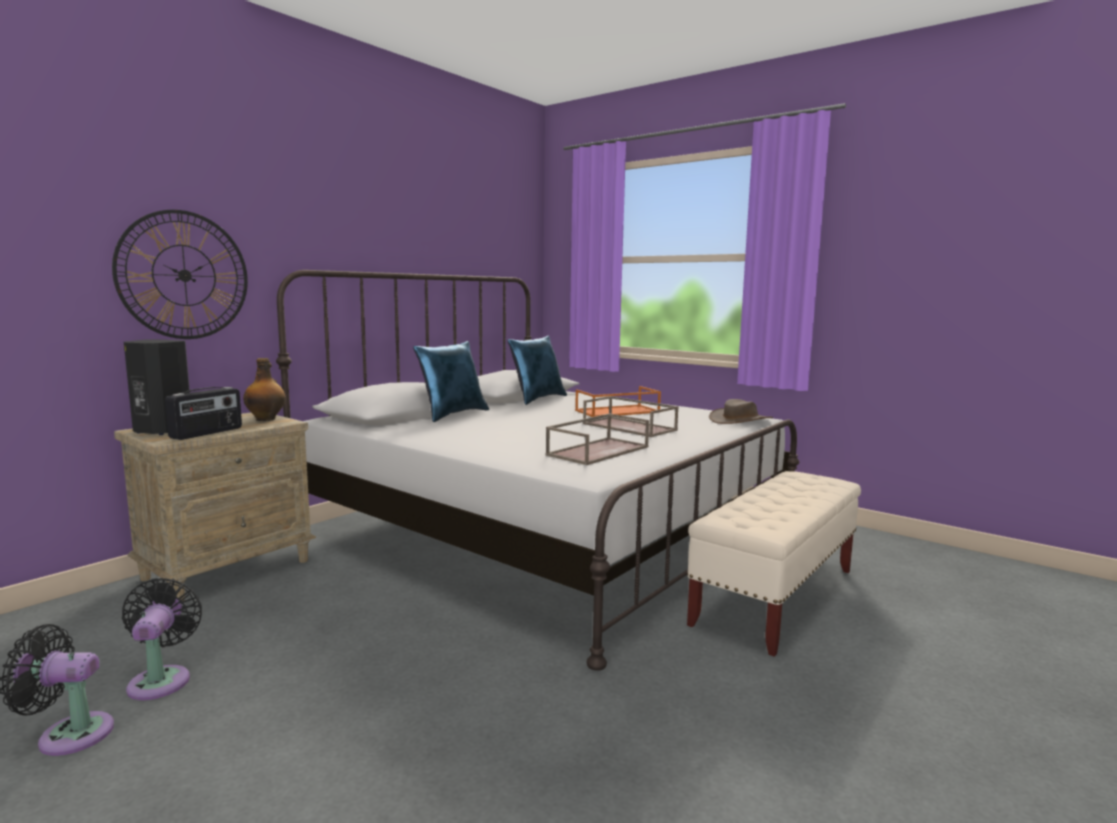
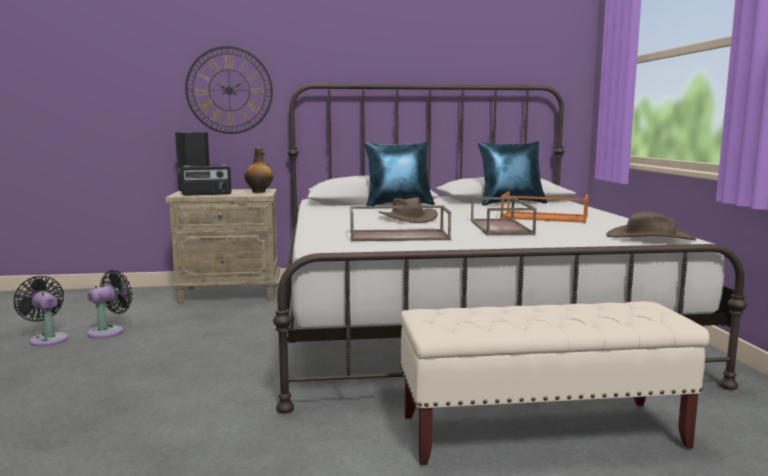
camera: 45 degrees right, 0 degrees up
none -> brown hat [379,197,438,223]

